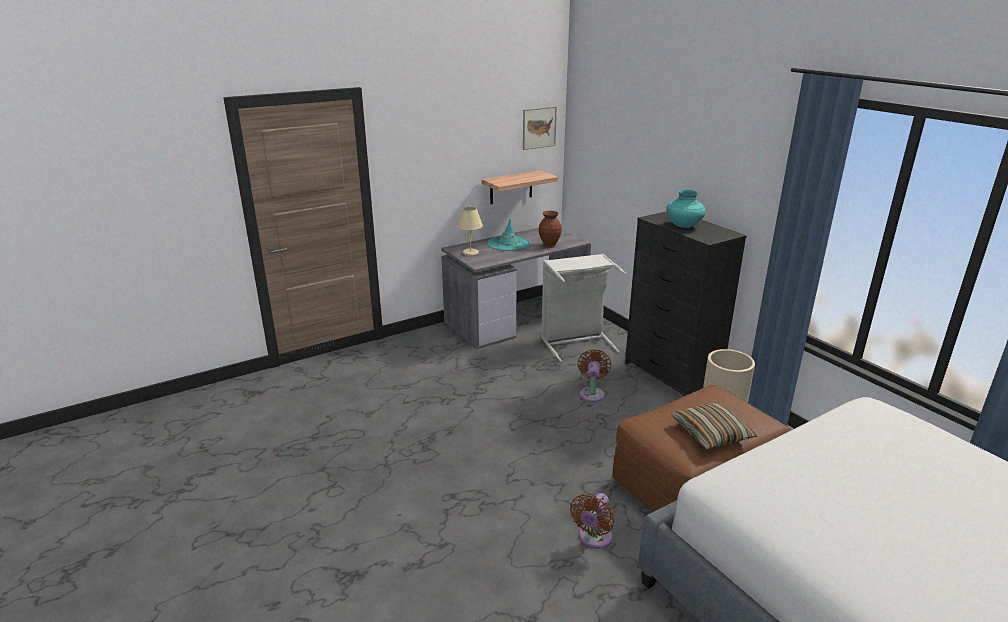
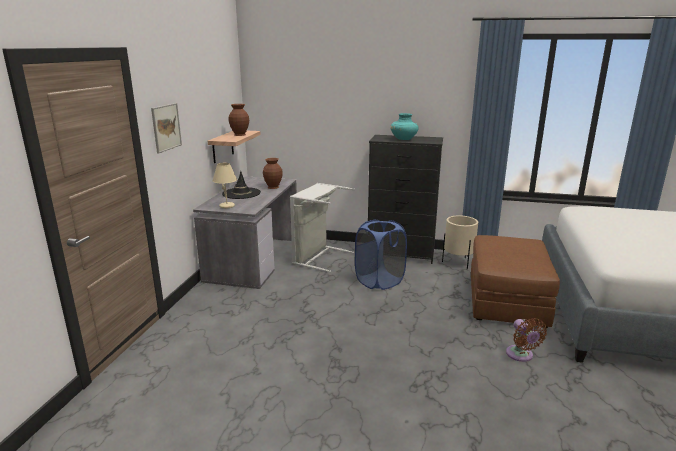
camera: 45 degrees left, 5 degrees down
turquoise hat [487,219,530,251] -> black hat [222,171,261,199]
picture [523,106,557,150] -> picture moved to [151,103,182,153]
brown fan [577,349,612,402] -> blue laundry basket [355,220,407,290]
pillow [671,403,758,449] -> none
none -> brown vase [229,104,249,136]

